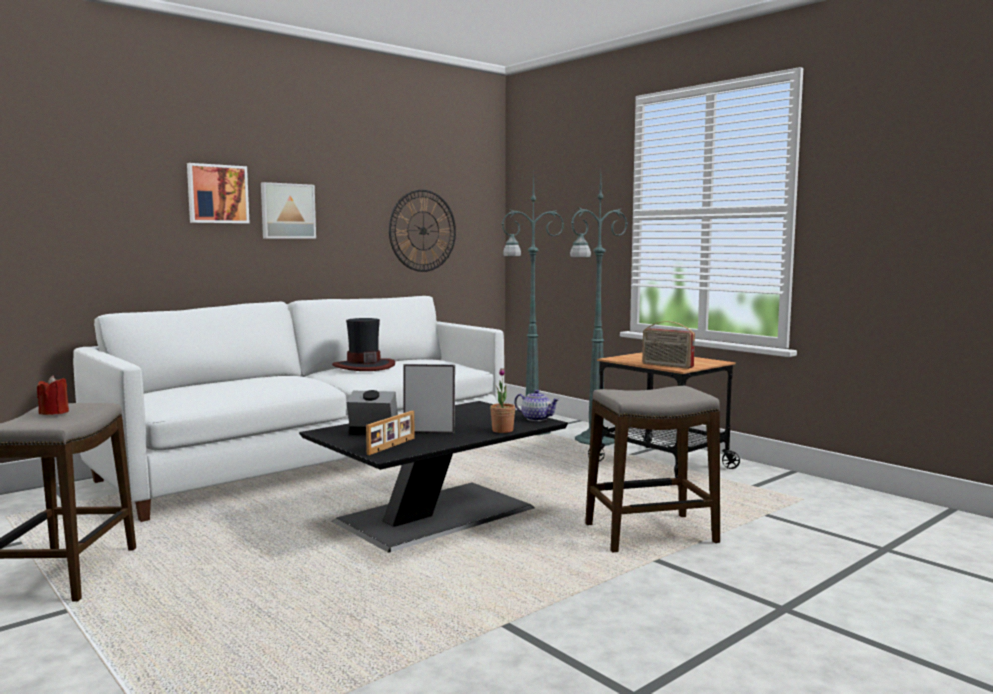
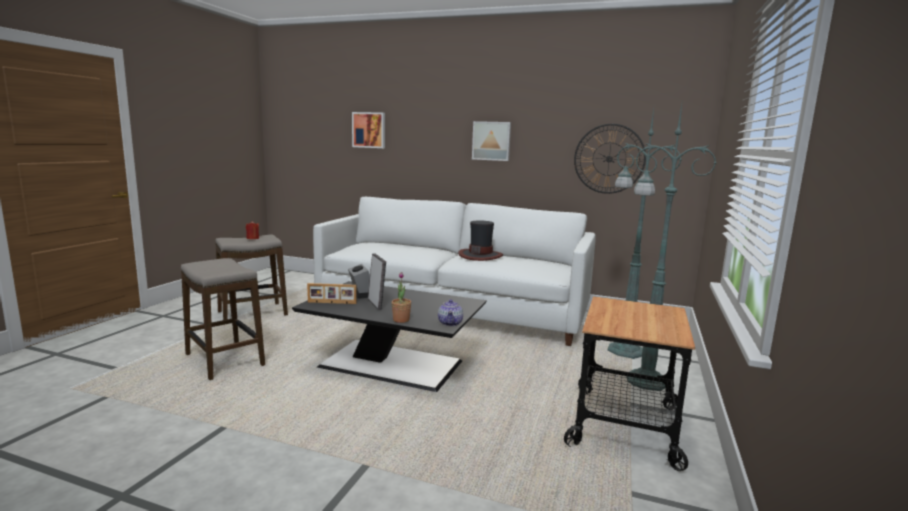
camera: 60 degrees right, 5 degrees up
picture [187,163,249,223] -> picture moved to [352,112,385,148]
stool [585,386,720,552] -> stool moved to [181,258,265,380]
radio [642,321,695,369] -> none

